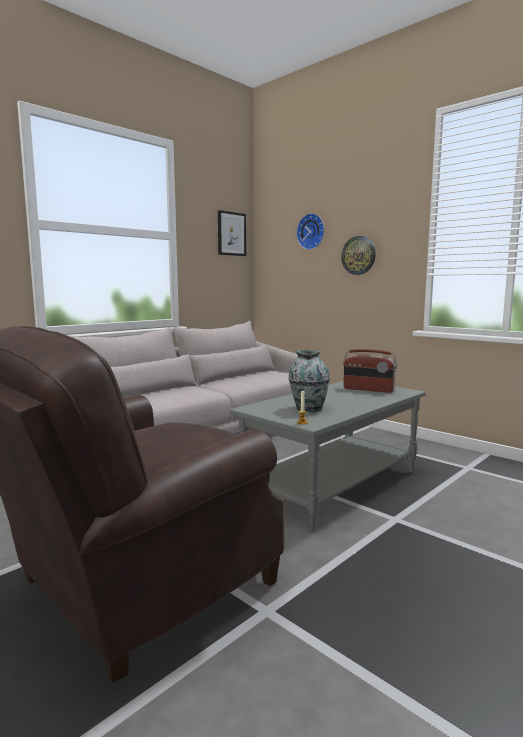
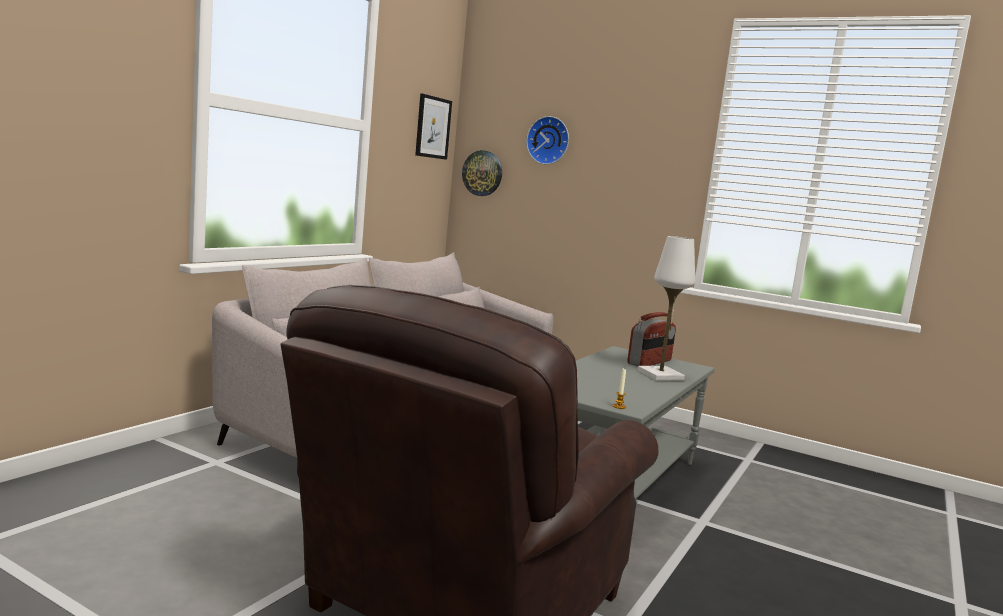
camera: 15 degrees left, 0 degrees up
vase [288,350,330,412] -> none
wall clock [341,236,376,275] -> wall clock moved to [462,150,502,196]
radio [343,349,397,393] -> radio turned 60 degrees counterclockwise [627,312,676,367]
none -> white table lamp [638,236,695,381]

